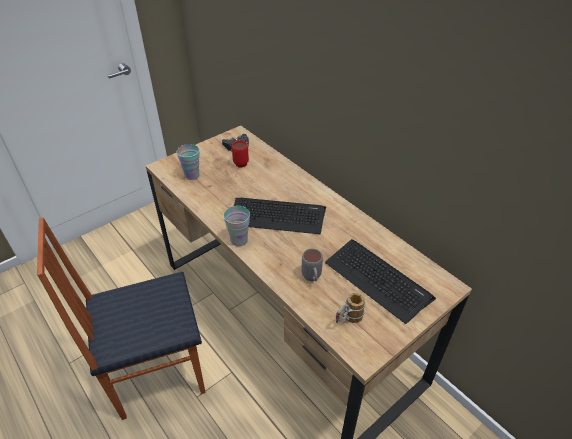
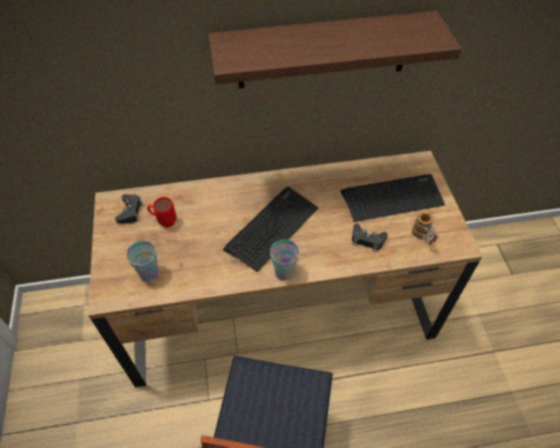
camera: 60 degrees left, 10 degrees up
grey mug [301,249,323,281] -> black game controller [352,223,388,252]
none -> shelf [208,11,462,89]

